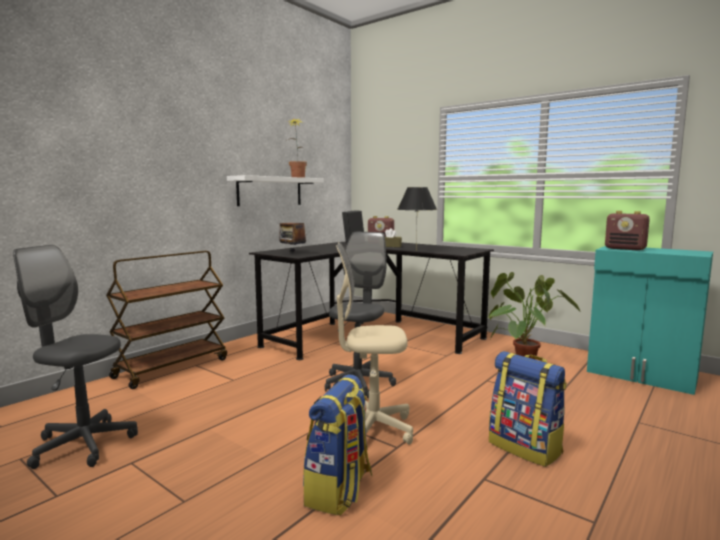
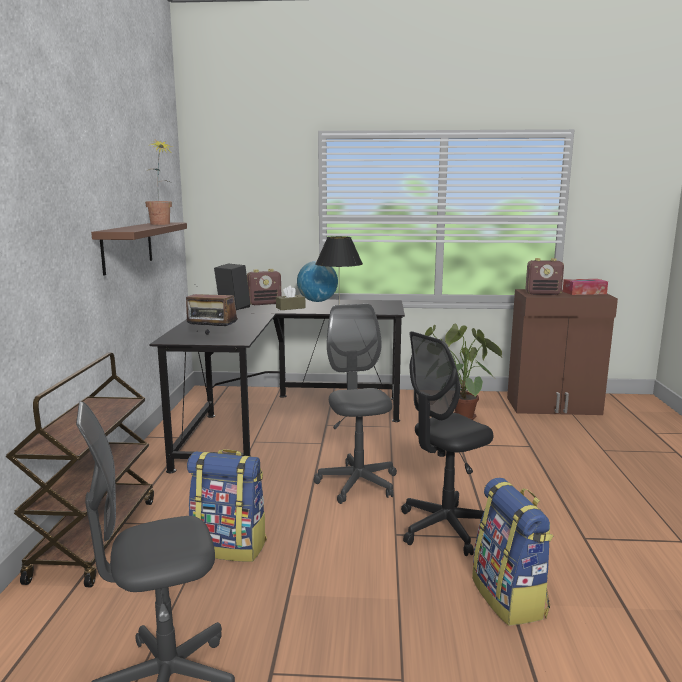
camera: 35 degrees left, 5 degrees up
white shelf [227,175,324,206] -> brown shelf [91,223,187,276]
beige office chair [336,242,413,445] -> black office chair [401,331,493,556]
backpack [489,351,567,467] -> backpack moved to [187,449,267,562]
turquoise cabinet [587,246,713,395] -> brown cabinet [507,289,618,415]
none -> globe [297,261,338,302]
none -> tissue box [563,279,608,295]

